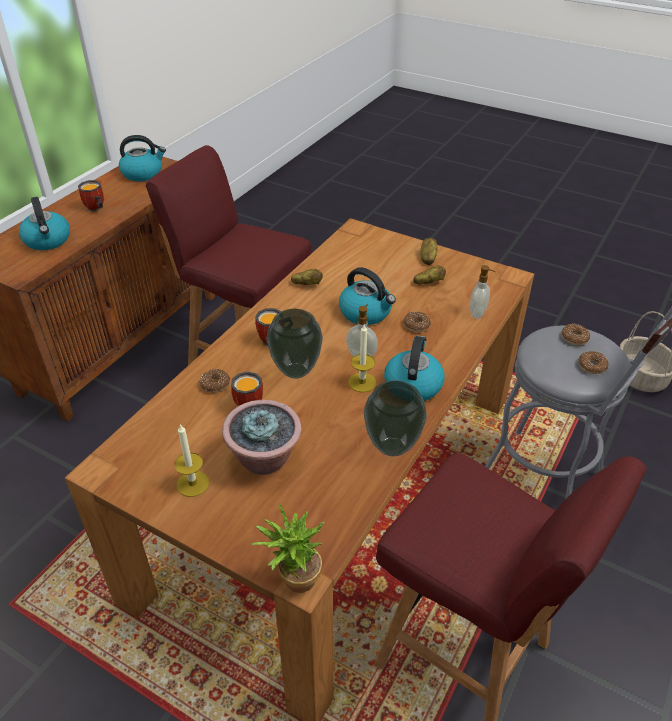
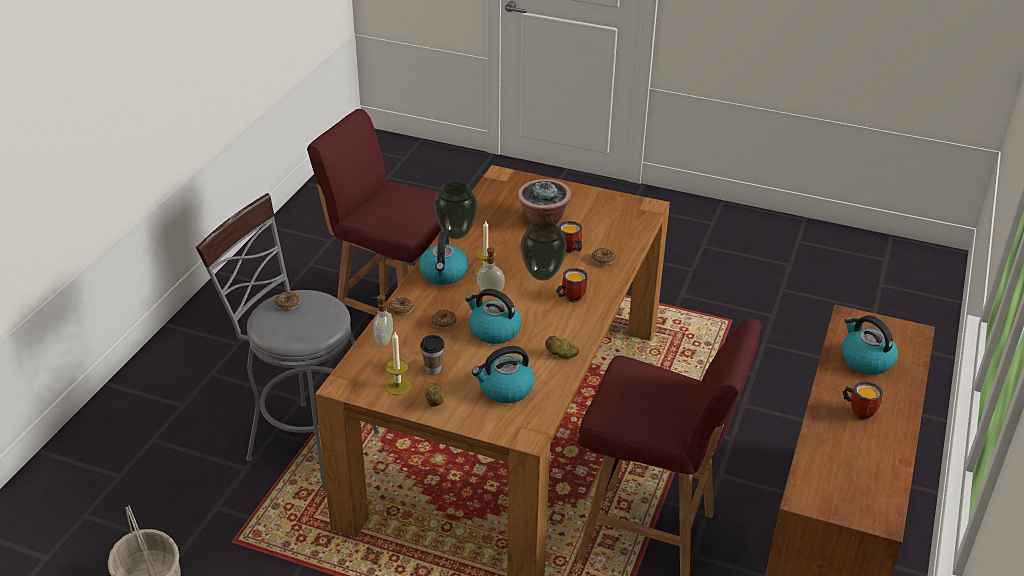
camera: 170 degrees right, 5 degrees down
kettle [119,135,166,181] -> kettle moved to [472,346,534,403]
candle [174,424,209,497] -> candle moved to [385,332,411,395]
potted plant [251,504,324,593] -> none
potato [413,265,446,285] -> cup [420,335,445,375]
donut [562,324,590,345] -> donut moved to [388,297,414,316]

